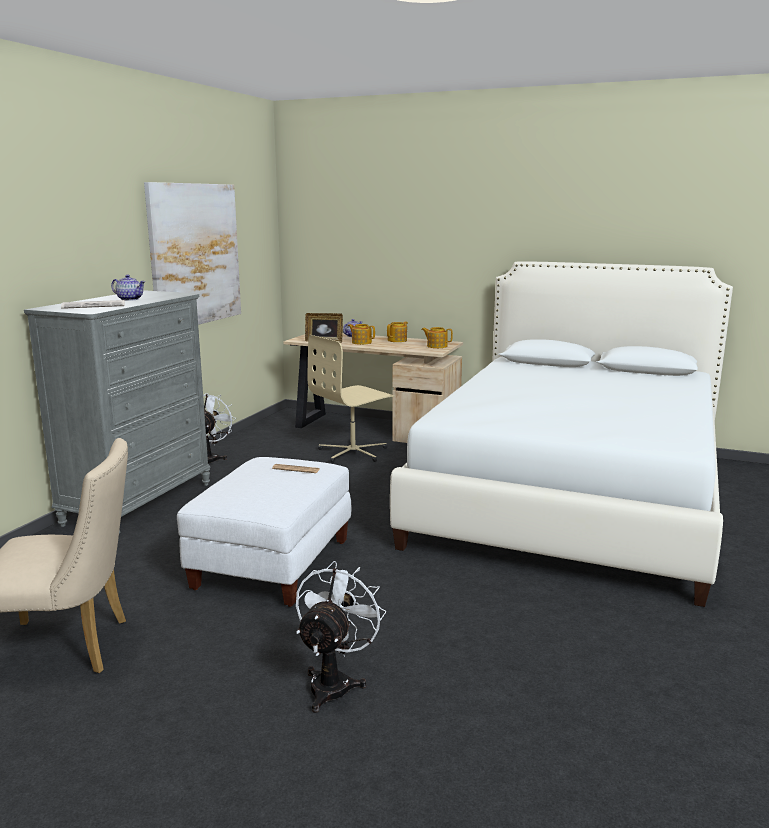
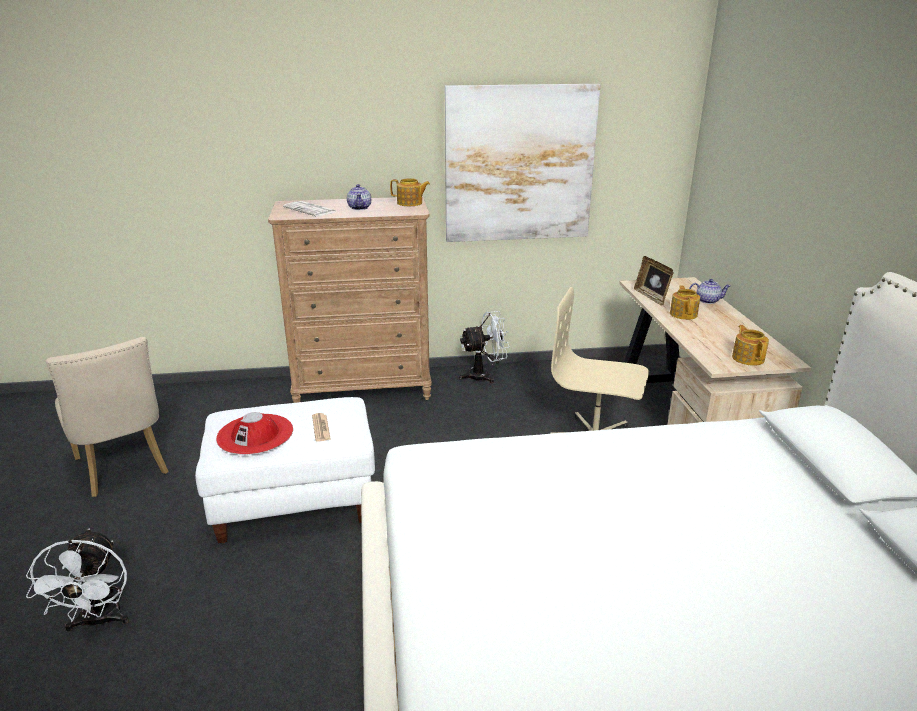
camera: 60 degrees right, 10 degrees up
grey dresser [24,290,210,534] -> brown dresser [268,197,432,403]
white fan [296,561,386,713] -> white fan turned 90 degrees clockwise [26,528,129,631]
teapot [387,322,408,342] -> teapot moved to [390,178,430,206]
none -> red hat [216,412,293,455]

